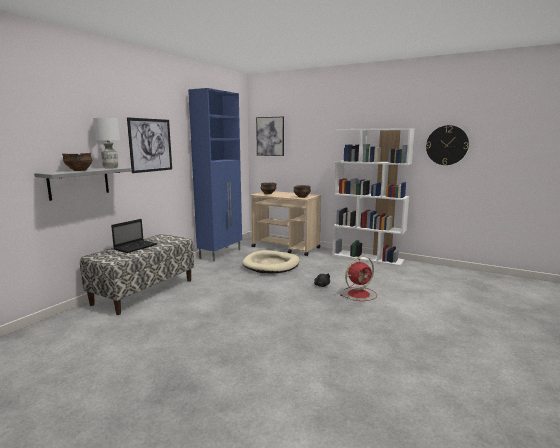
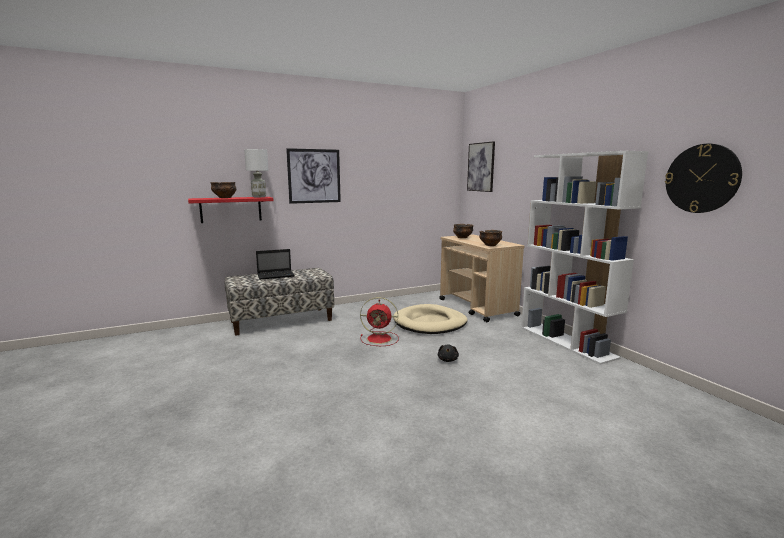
camera: 35 degrees right, 0 degrees up
grey shelf [34,167,131,201] -> red shelf [188,197,273,223]
blue cabinet [188,88,242,262] -> none
red fan [340,256,377,301] -> red fan moved to [360,297,399,346]

